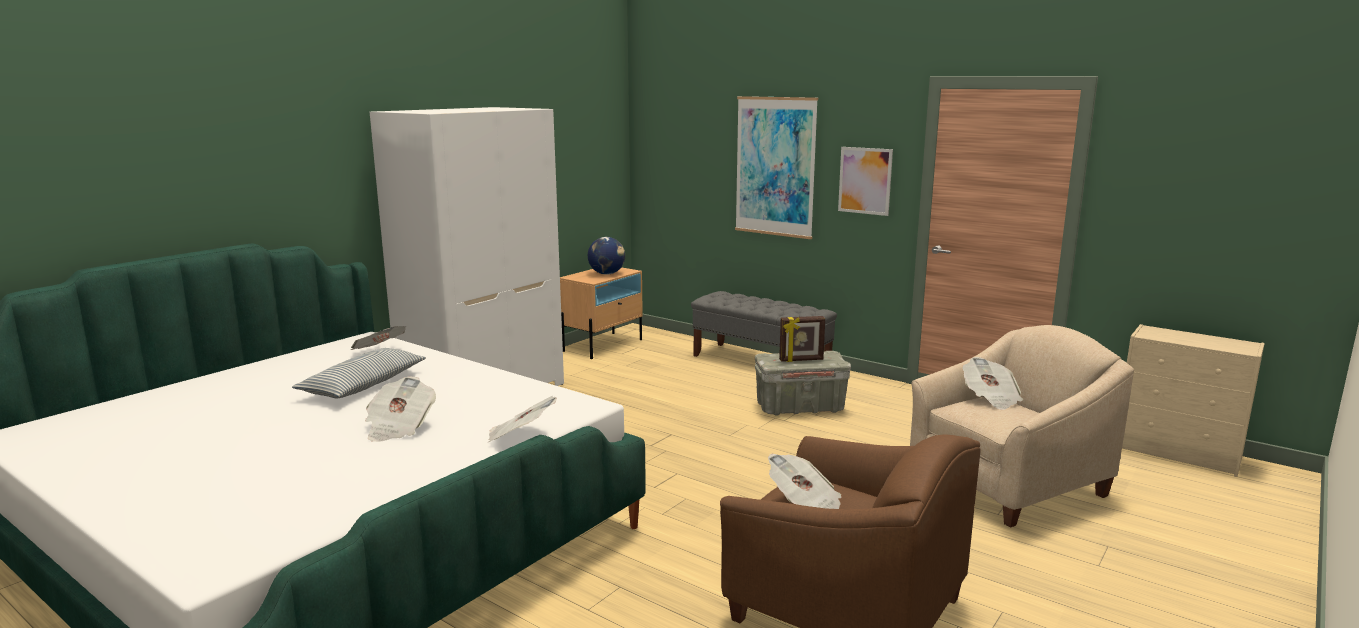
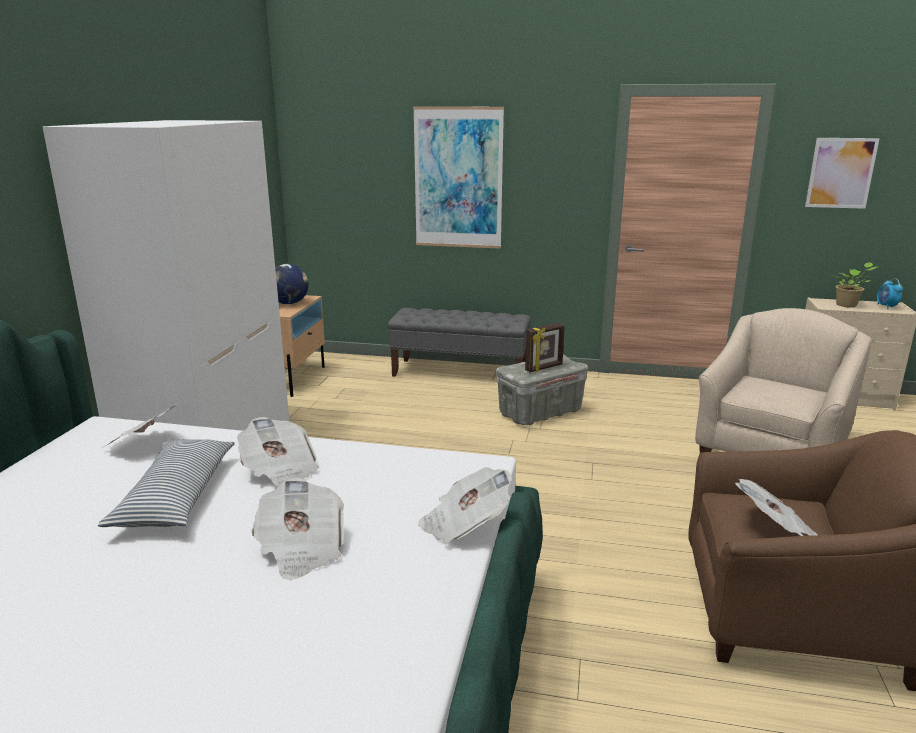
camera: 25 degrees left, 5 degrees up
picture [838,147,893,216] -> picture moved to [805,138,880,209]
newspaper [962,357,1023,410] -> newspaper moved to [237,417,319,488]
none -> potted plant [834,262,877,308]
none -> alarm clock [877,278,903,309]

